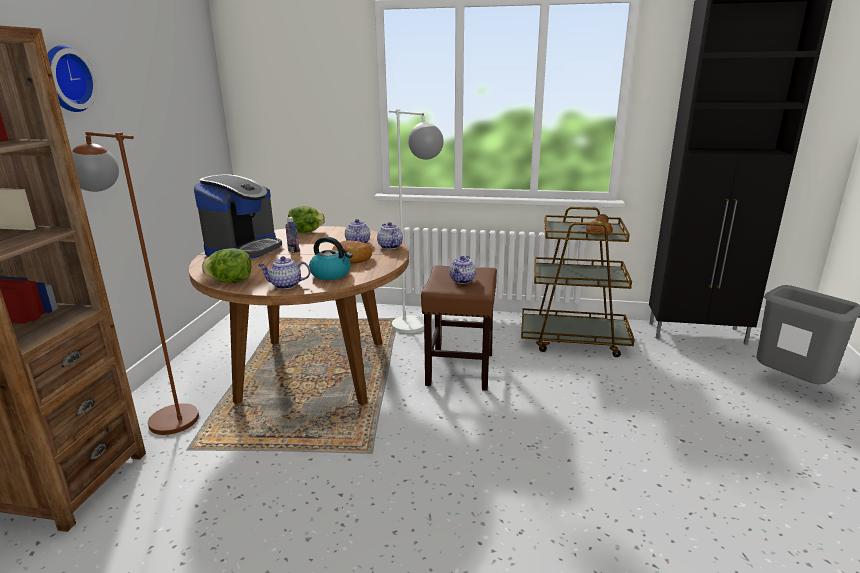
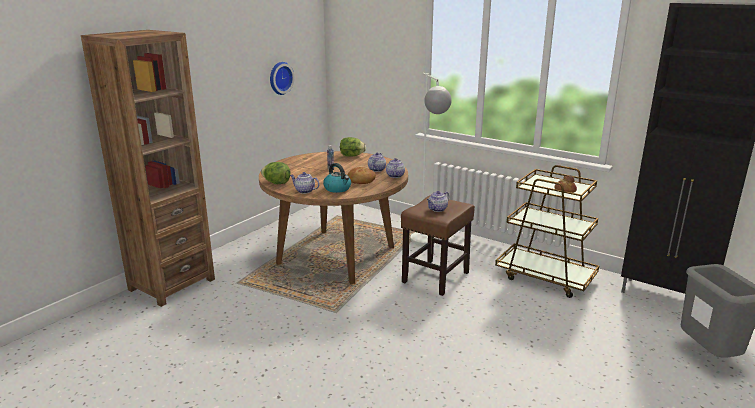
camera: 25 degrees right, 0 degrees up
wall clock [47,45,97,112] -> wall clock moved to [270,62,295,95]
brown floor lamp [72,132,199,435] -> none
coffee machine [194,174,282,258] -> none

